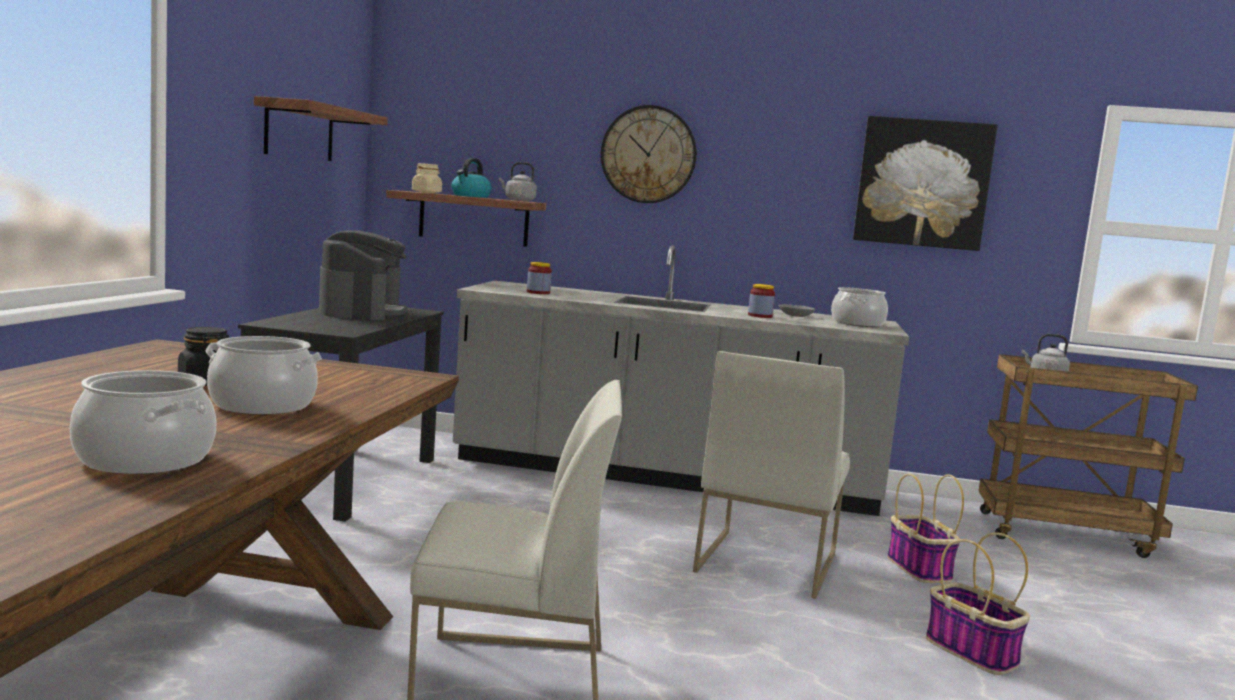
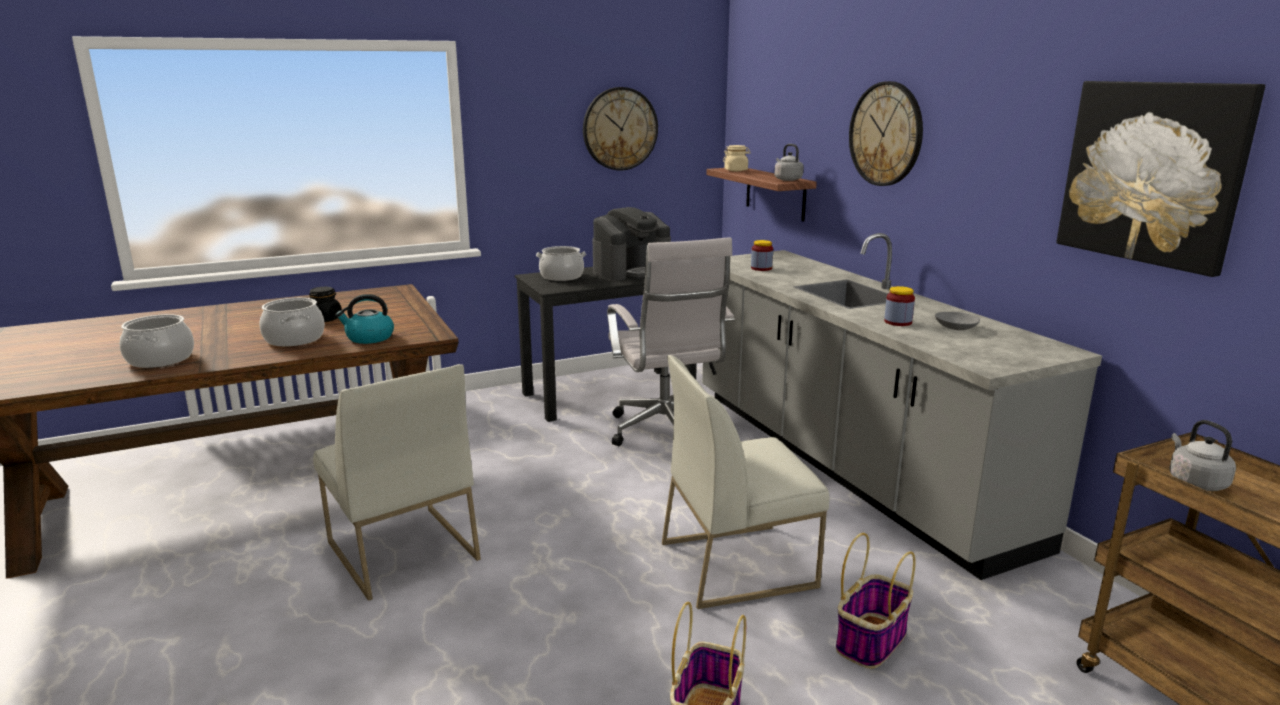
camera: 55 degrees right, 10 degrees up
shelf [254,96,388,161] -> wall clock [583,87,658,170]
kettle [451,158,492,198] -> kettle moved to [335,294,394,344]
cooking pot [831,287,888,327] -> cooking pot moved to [536,246,586,281]
none -> white office chair [607,237,735,446]

